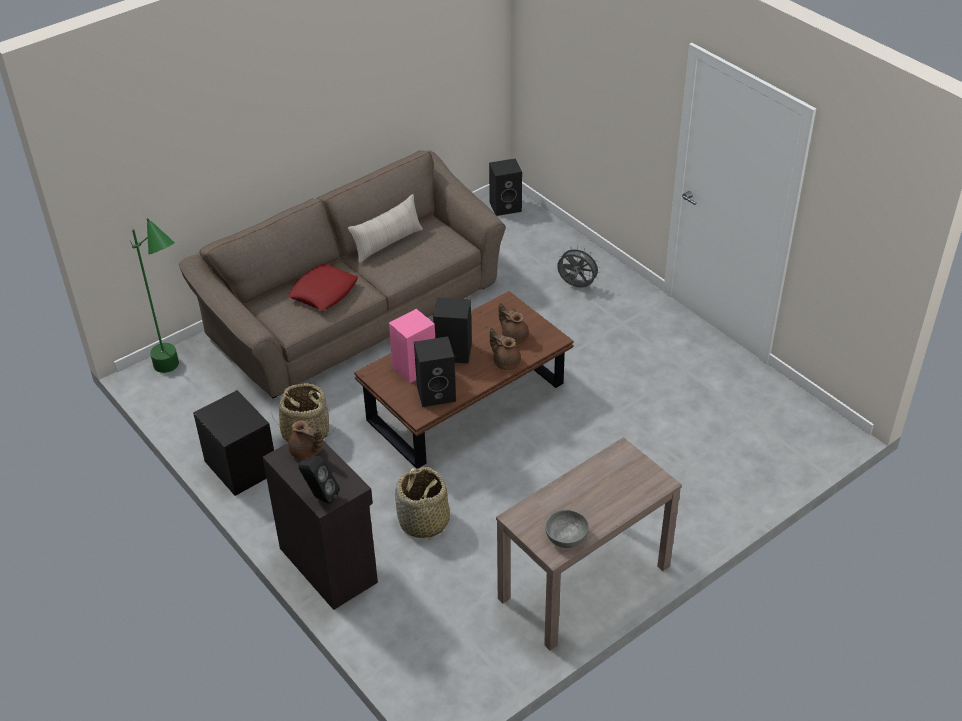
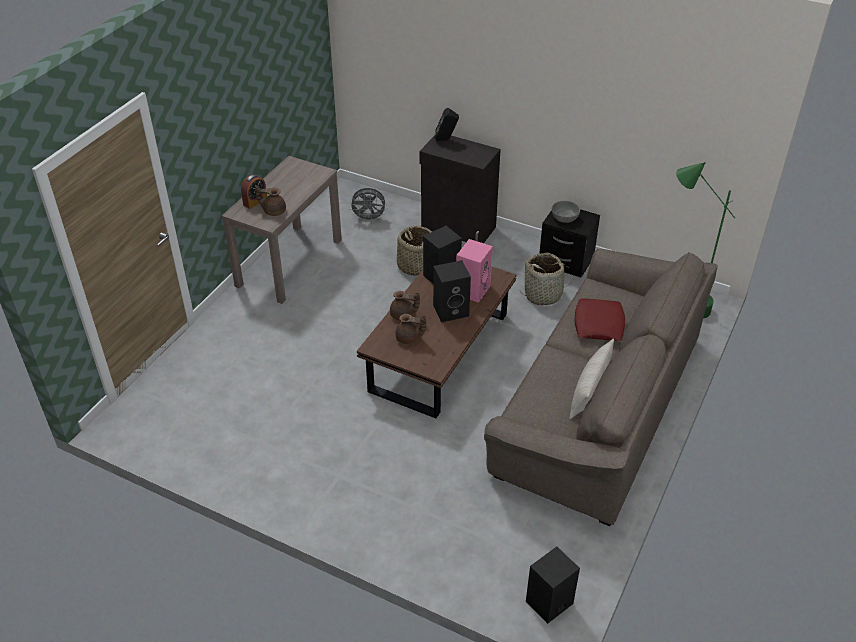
camera: 155 degrees right, 0 degrees up
brown teapot [288,421,323,459] -> brown teapot moved to [255,185,286,216]
grey bowl [545,510,589,548] -> grey bowl moved to [552,201,580,223]
grey fan [557,246,601,288] -> grey fan moved to [349,188,387,222]
none -> alarm clock [241,175,267,209]

